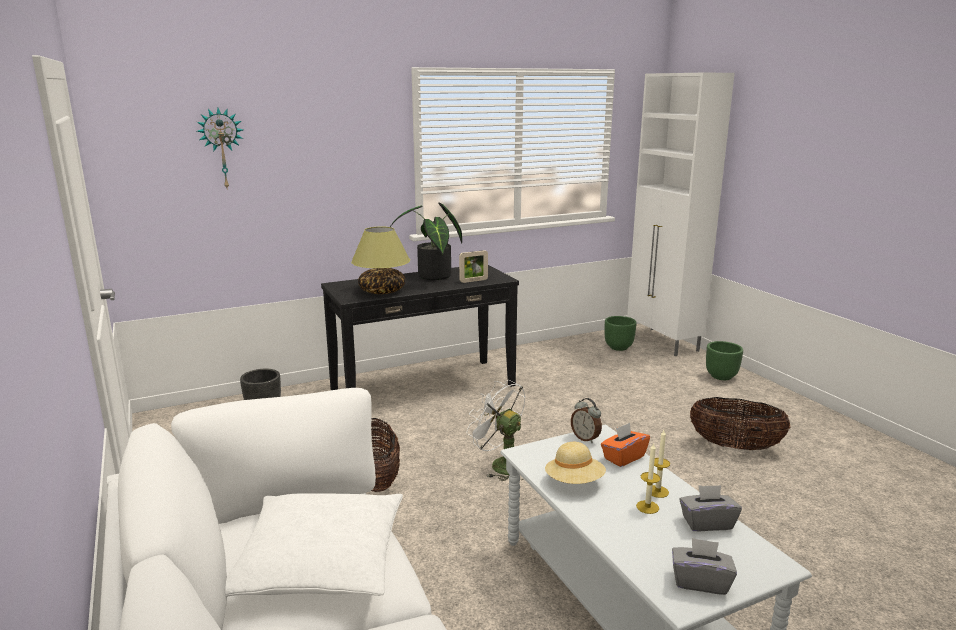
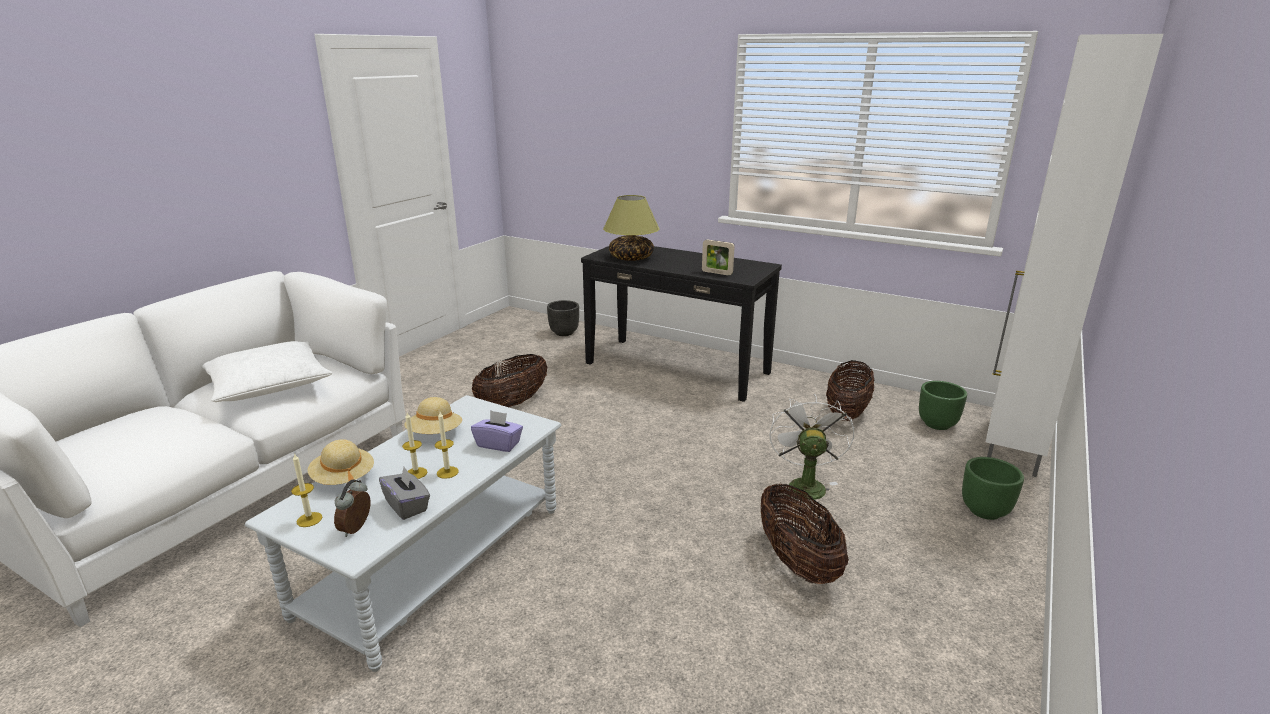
camera: 55 degrees right, 5 degrees up
wall clock [197,108,243,190] -> none
potted plant [390,203,462,280] -> none
white fan [466,380,526,481] -> white fan moved to [769,394,854,503]
alarm clock [571,398,602,443] -> alarm clock moved to [334,479,371,537]
orange tissue box [601,423,650,467] -> purple tissue box [471,410,523,452]
grey tissue box [672,538,737,595] -> candle [291,453,322,527]
none -> beige hat [308,439,374,485]
none -> basket [826,360,874,421]

